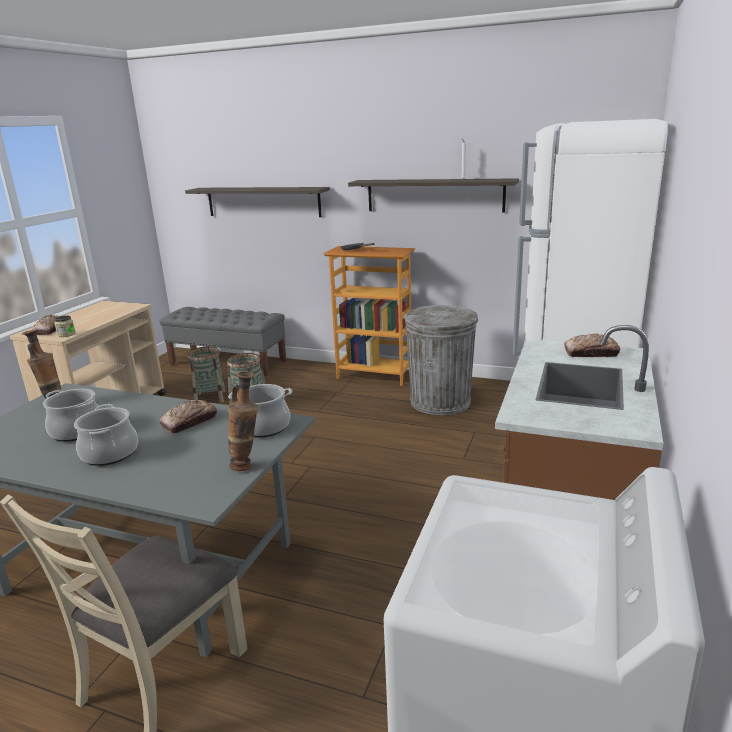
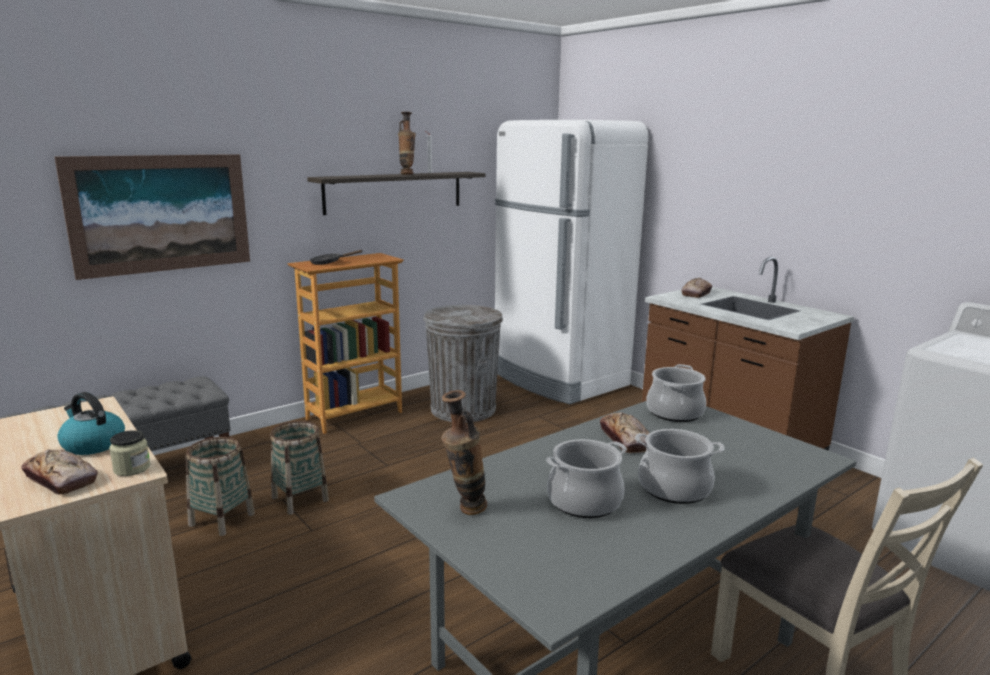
camera: 60 degrees left, 5 degrees down
shelf [185,187,330,217] -> picture [55,154,250,280]
vase [228,371,258,471] -> vase moved to [398,112,416,174]
none -> kettle [57,392,125,455]

